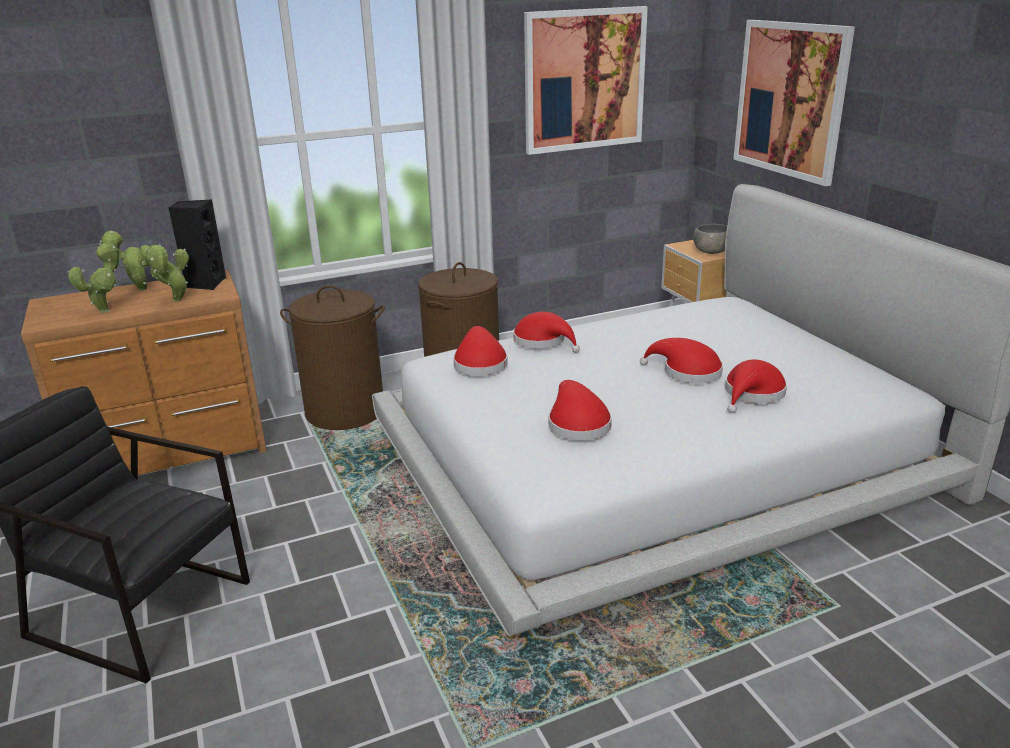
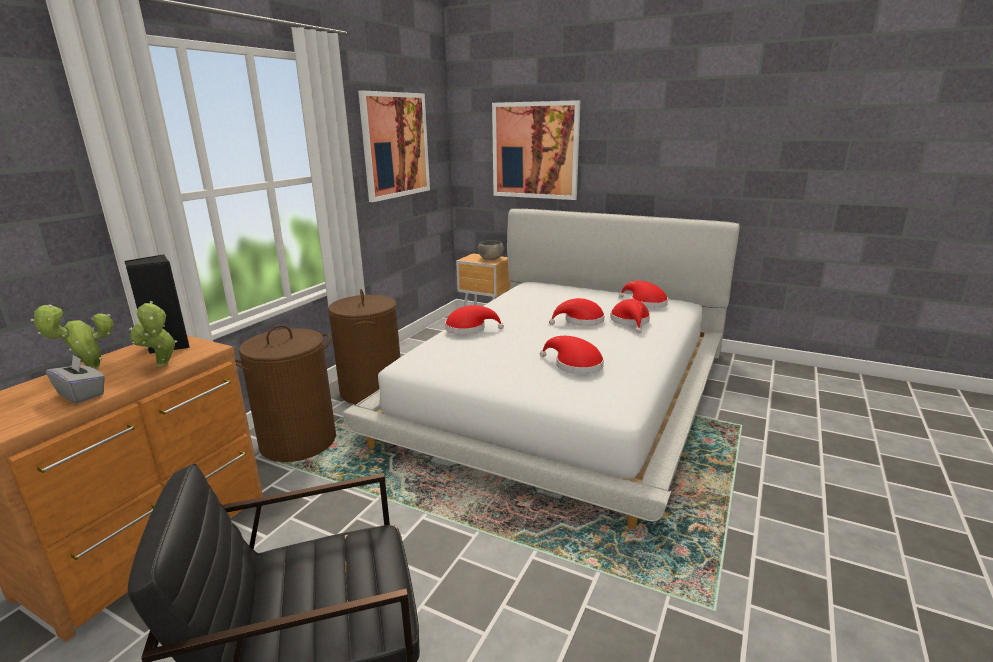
camera: 40 degrees left, 5 degrees down
potted plant [68,243,120,313] -> grey tissue box [46,355,105,404]
red hat [453,326,508,376] -> red hat moved to [619,281,668,308]

